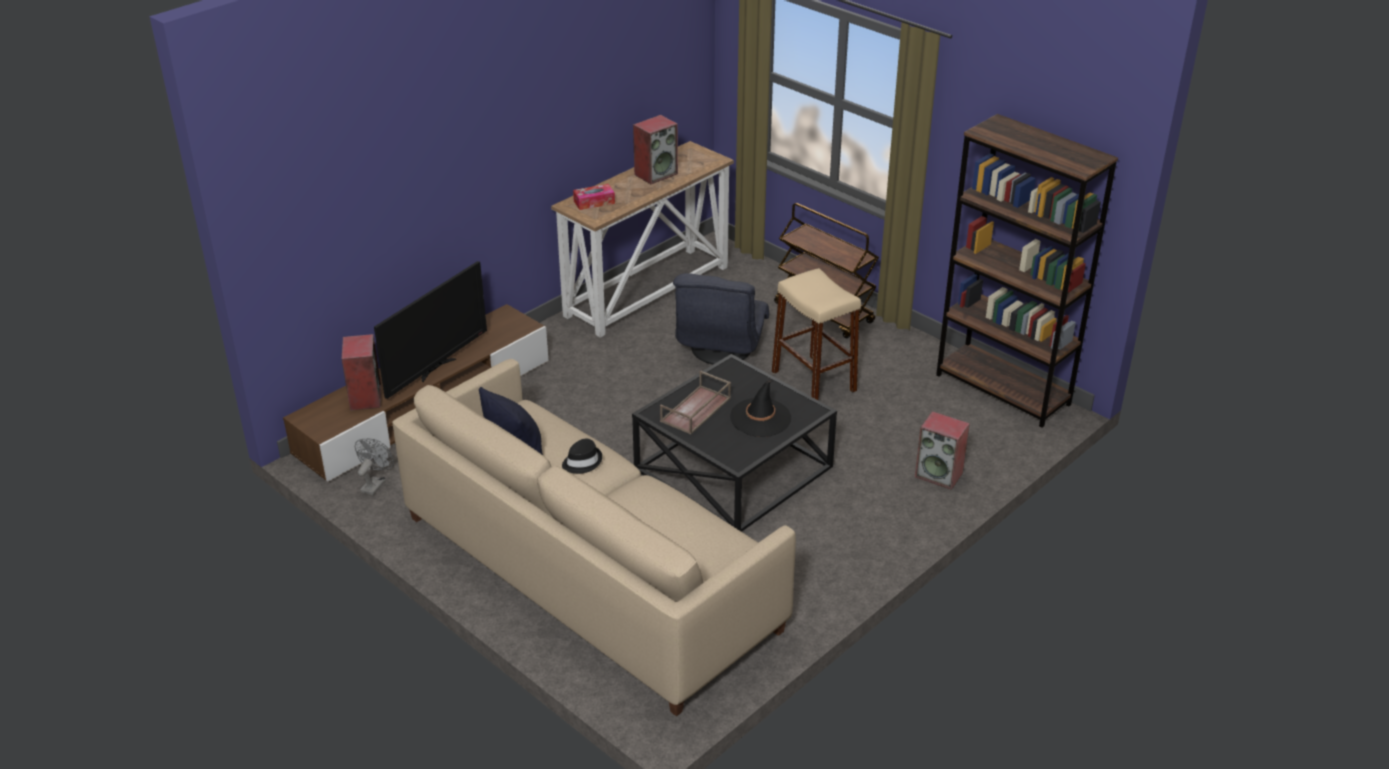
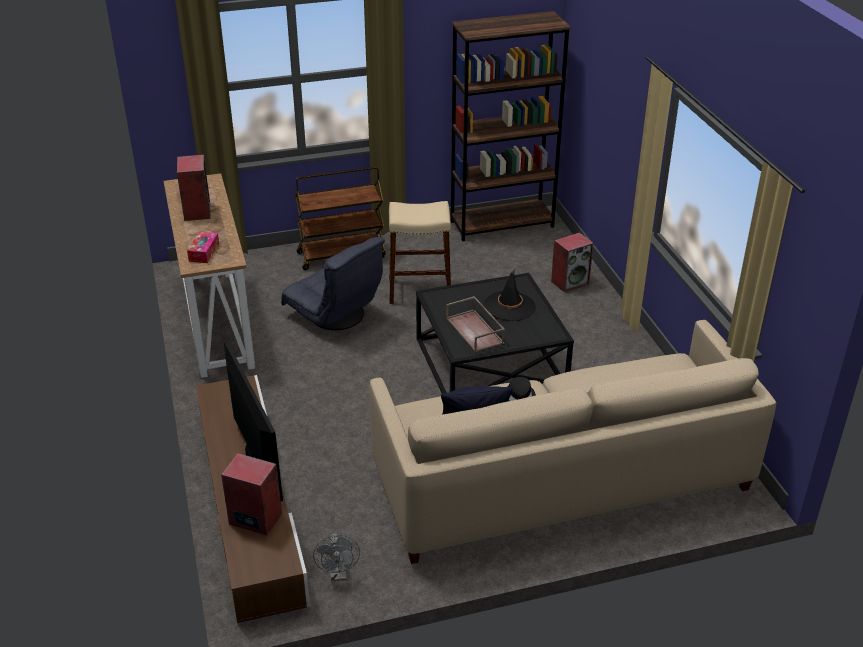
camera: 60 degrees left, 0 degrees up
grey fan [355,439,394,495] -> grey fan turned 150 degrees counterclockwise [313,533,360,581]

